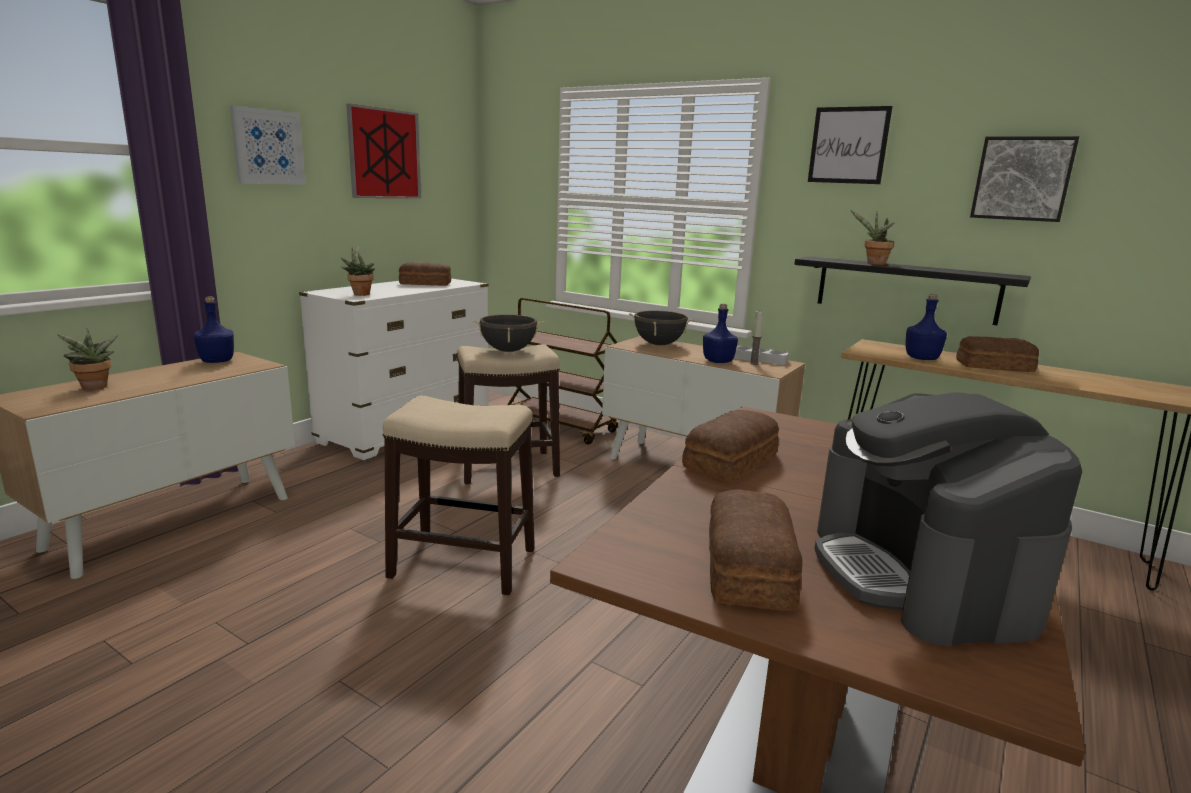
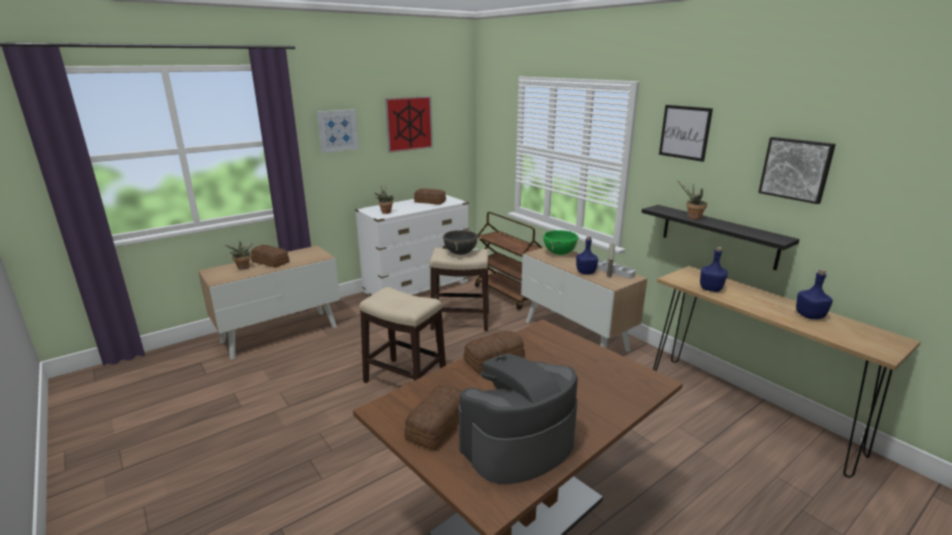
camera: 20 degrees right, 5 degrees up
blue bottle [194,296,234,363] -> blue bottle moved to [796,269,833,319]
black cooking pot [629,310,694,345] -> green cooking pot [542,230,581,255]
coffee machine [814,392,1082,646] -> coffee machine turned 45 degrees clockwise [459,353,578,485]
bread [956,336,1039,372] -> bread moved to [251,245,290,268]

